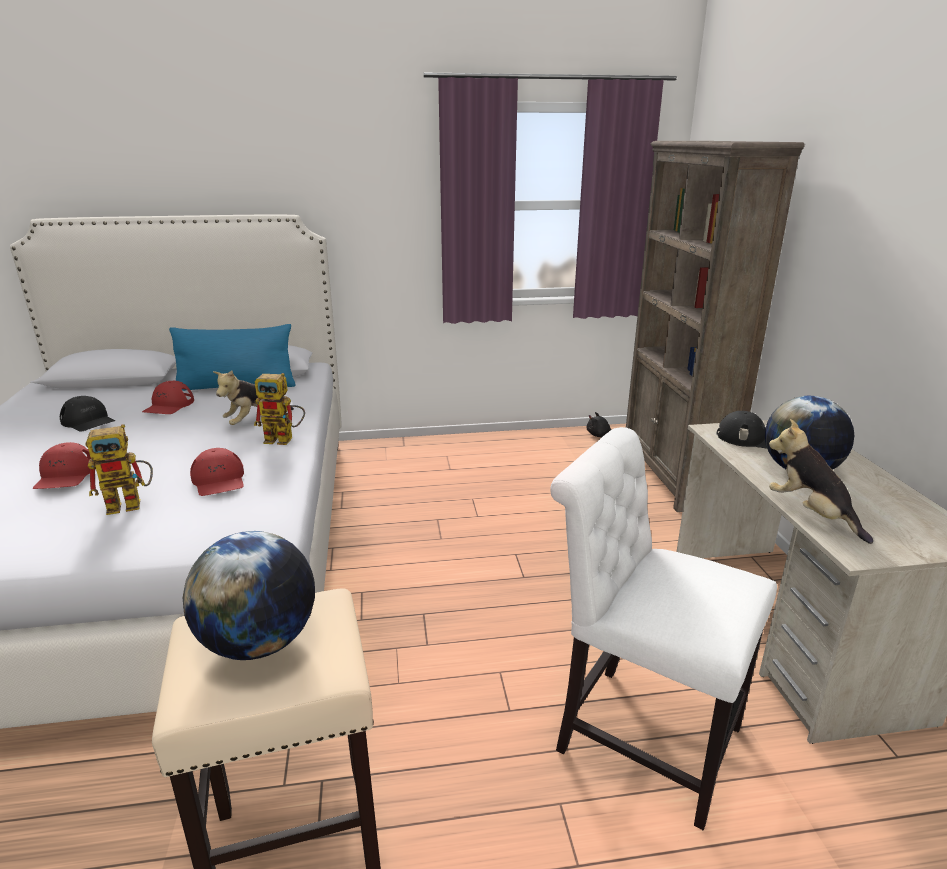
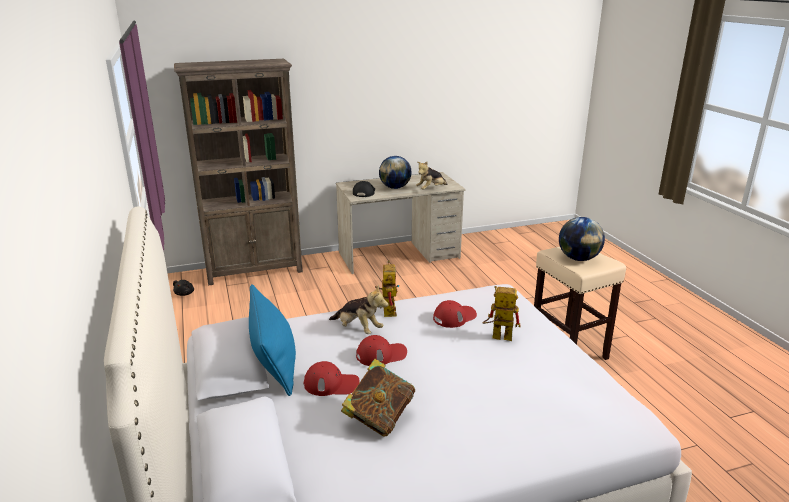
camera: 100 degrees left, 0 degrees up
red cap [33,442,91,489] -> red cap moved to [356,335,407,366]
black cap [60,396,115,432] -> book [341,359,415,436]
toy robot [86,424,153,515] -> toy robot turned 45 degrees counterclockwise [483,286,521,341]
white chair [550,427,777,830] -> none

